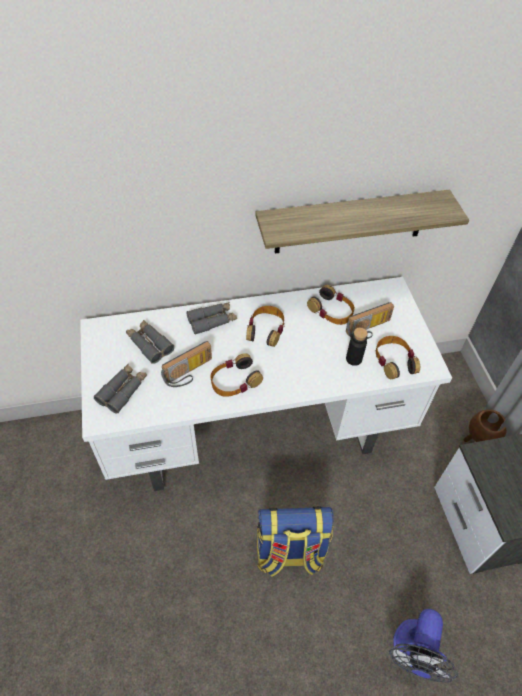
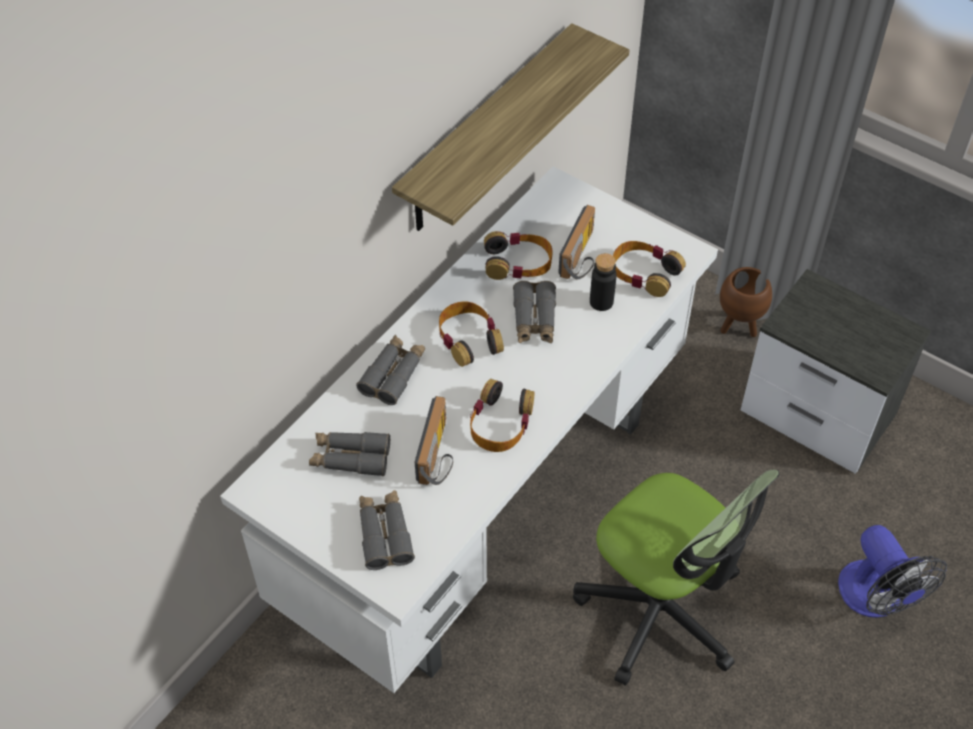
camera: 40 degrees left, 0 degrees up
backpack [257,506,334,577] -> office chair [573,469,780,686]
none -> grey binoculars [513,281,556,343]

